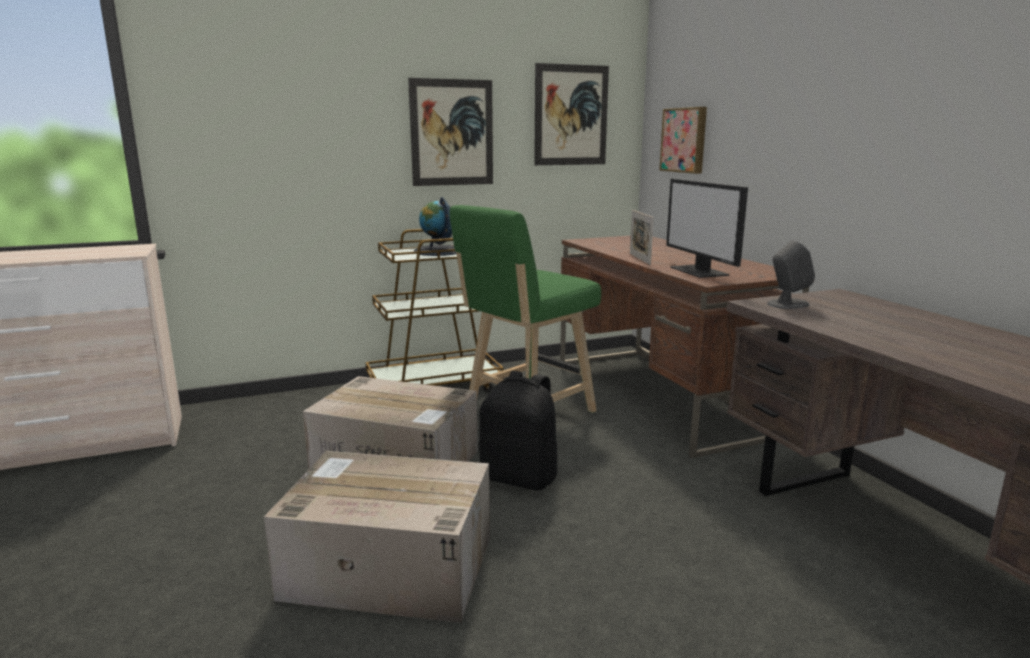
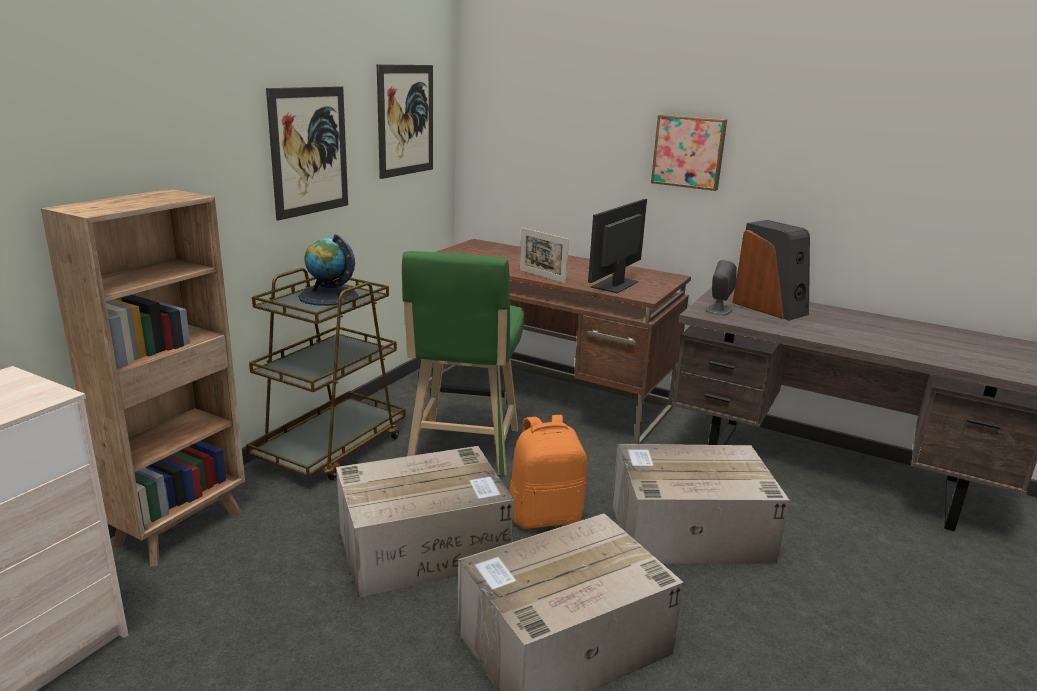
camera: 40 degrees left, 5 degrees up
black backpack [478,371,558,490] -> orange backpack [509,415,587,529]
picture [659,107,707,174] -> picture moved to [651,114,727,191]
monitor [666,179,748,278] -> monitor turned 90 degrees clockwise [588,199,647,293]
none -> brown bookcase [41,189,245,567]
none -> cardboard box [612,444,790,564]
none -> speaker [732,220,810,321]

